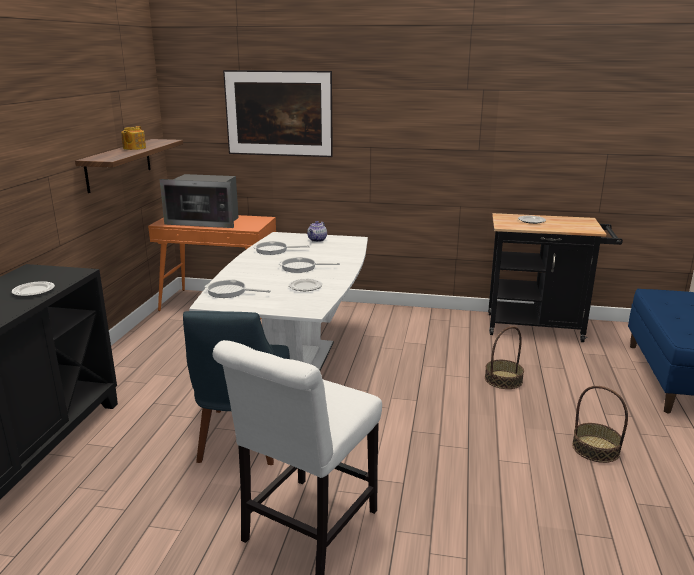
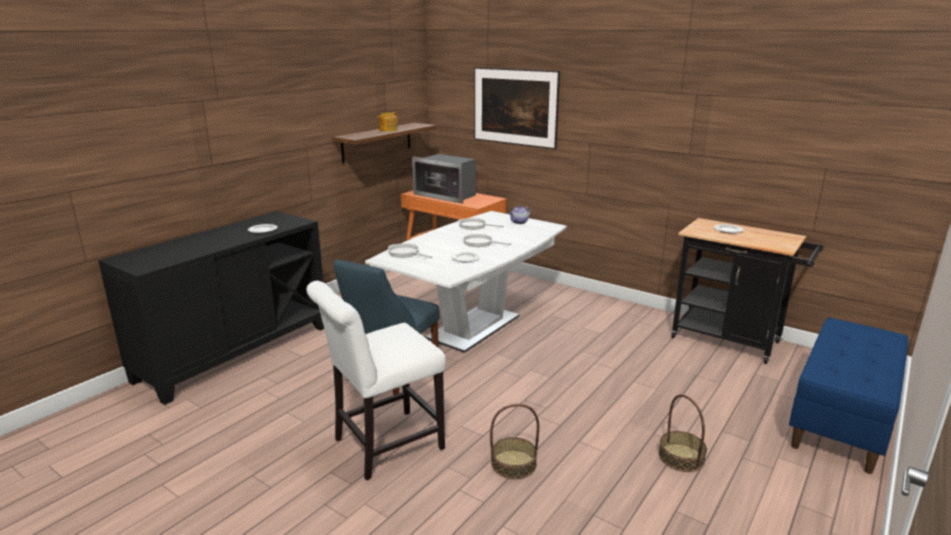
camera: 25 degrees right, 0 degrees up
basket [485,326,524,389] -> basket moved to [490,404,539,479]

